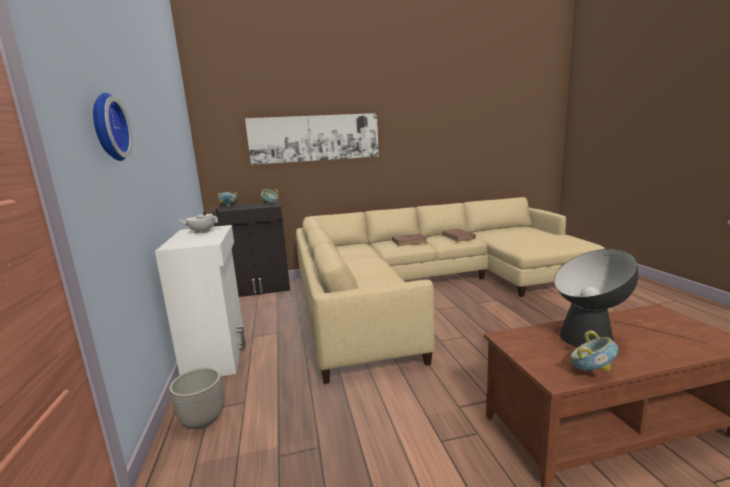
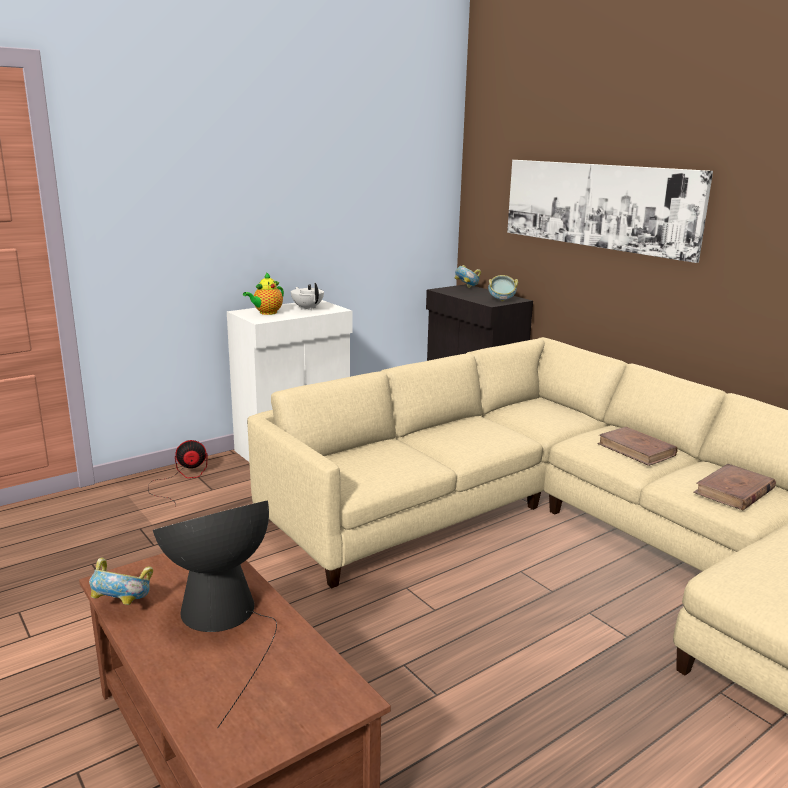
camera: 65 degrees right, 5 degrees up
wall clock [93,93,132,161] -> none
planter [169,367,223,429] -> fan [149,440,207,506]
none -> teapot [243,272,284,315]

